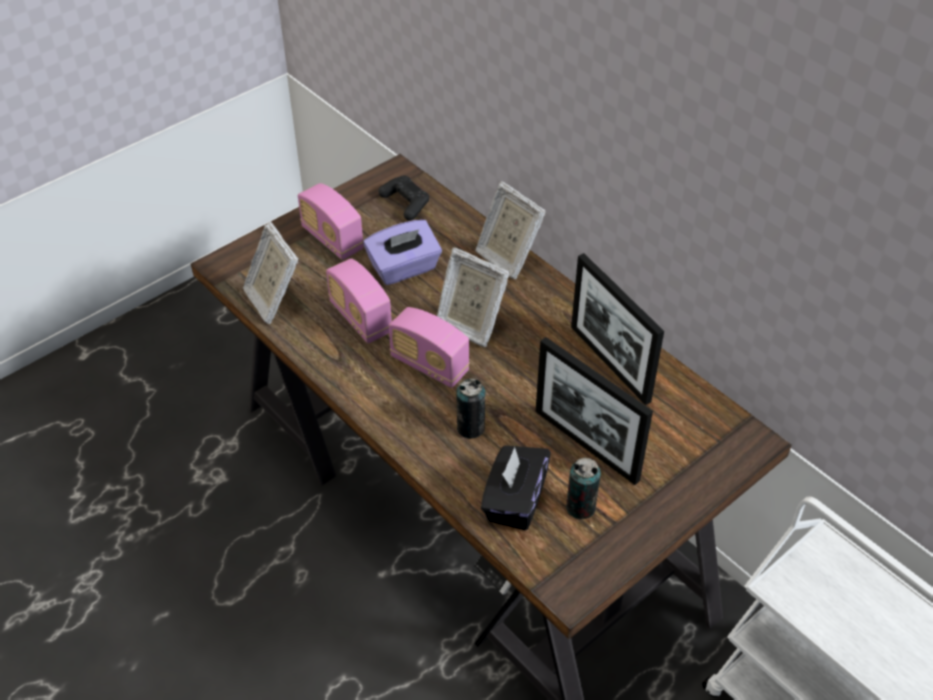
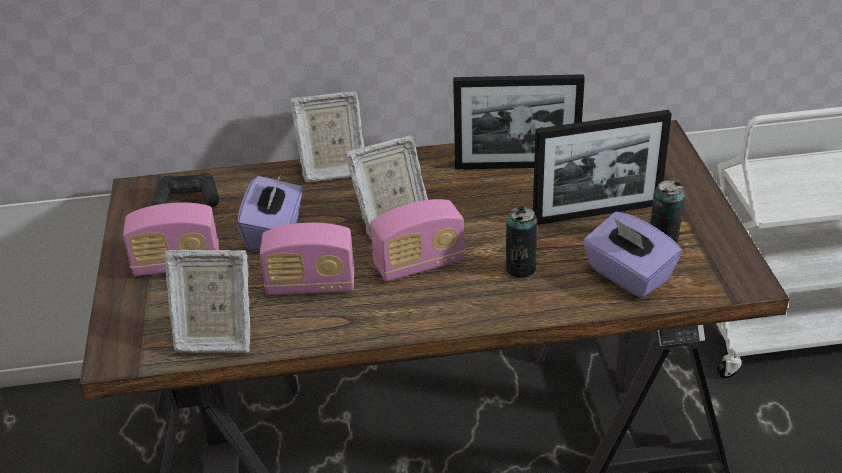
camera: 55 degrees left, 10 degrees down
black tissue box [481,446,551,530] -> purple tissue box [583,212,682,298]

